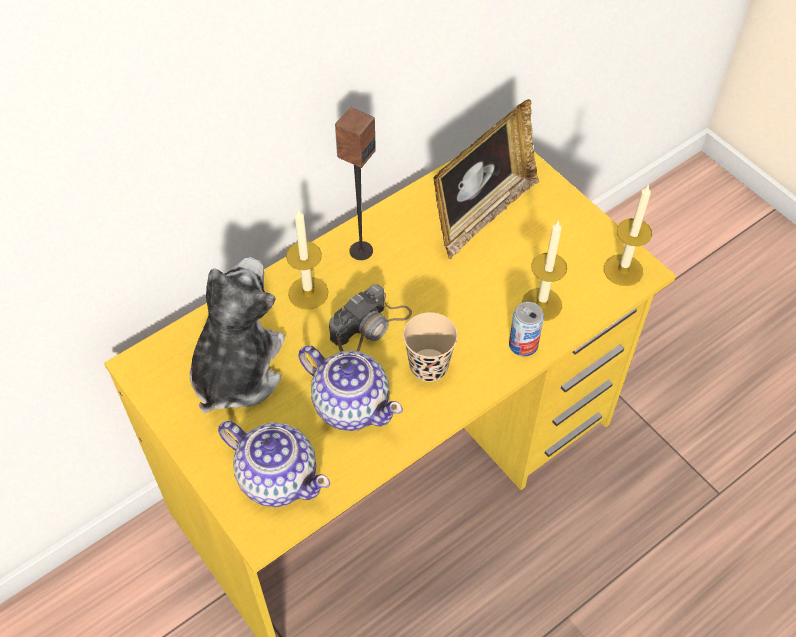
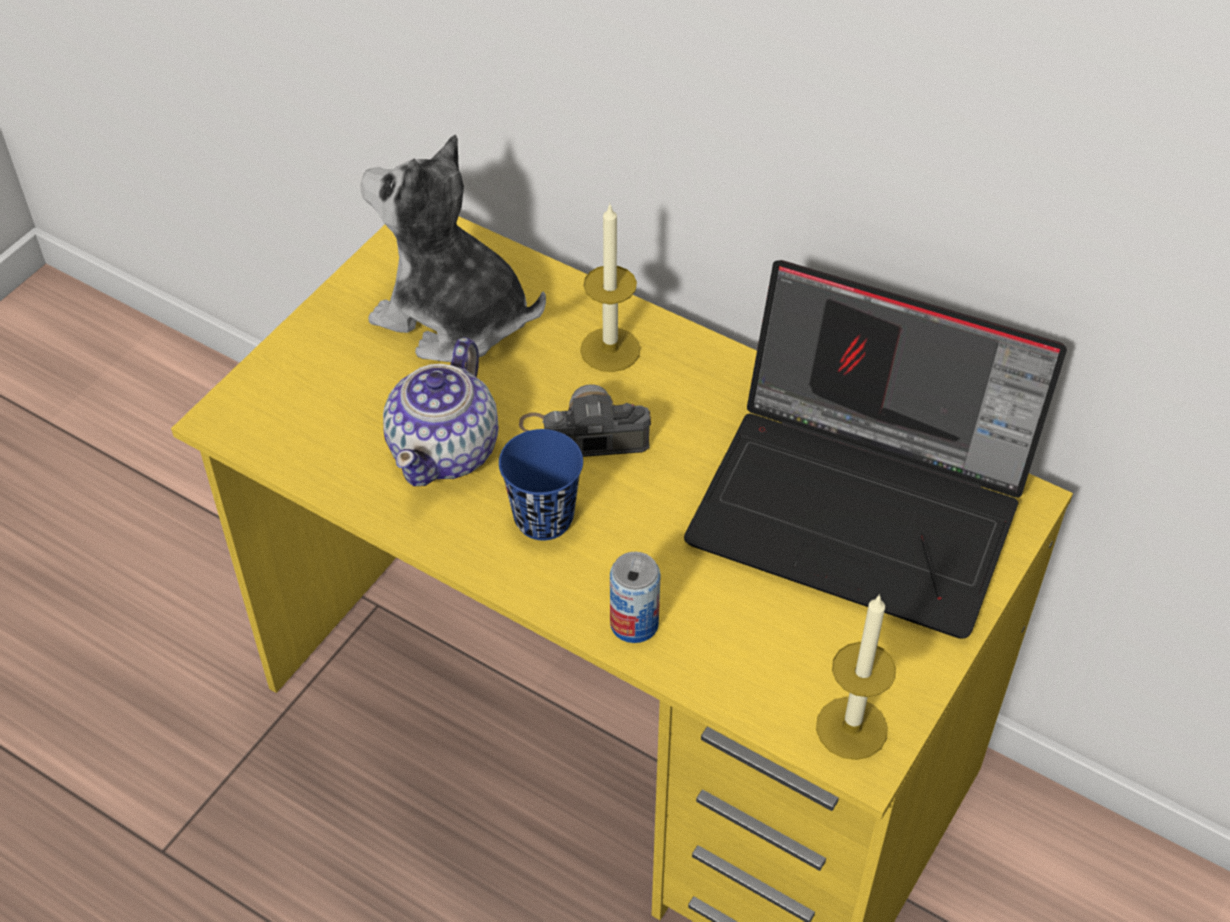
camera: 70 degrees right, 5 degrees down
plush toy [190,257,285,413] -> plush toy turned 150 degrees counterclockwise [360,134,546,362]
teapot [218,421,330,507] -> none
camera [329,284,412,352] -> camera turned 150 degrees clockwise [519,384,651,457]
speaker [335,107,376,260] -> none
beige cup [403,312,458,382] -> blue cup [499,429,583,540]
picture frame [433,99,539,259] -> laptop [684,260,1067,639]
candle [522,220,567,321] -> none

